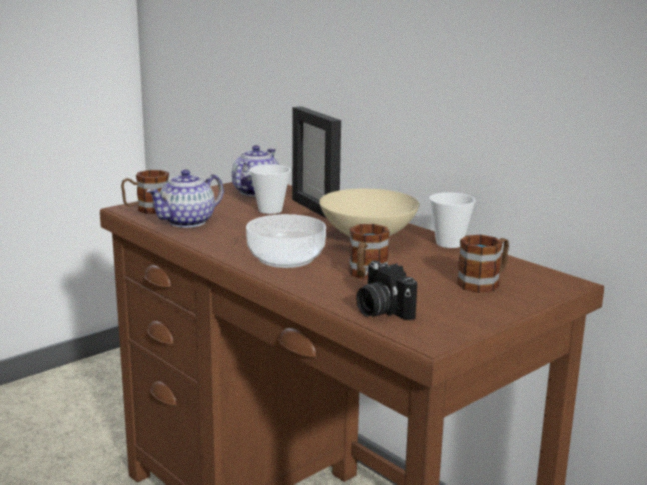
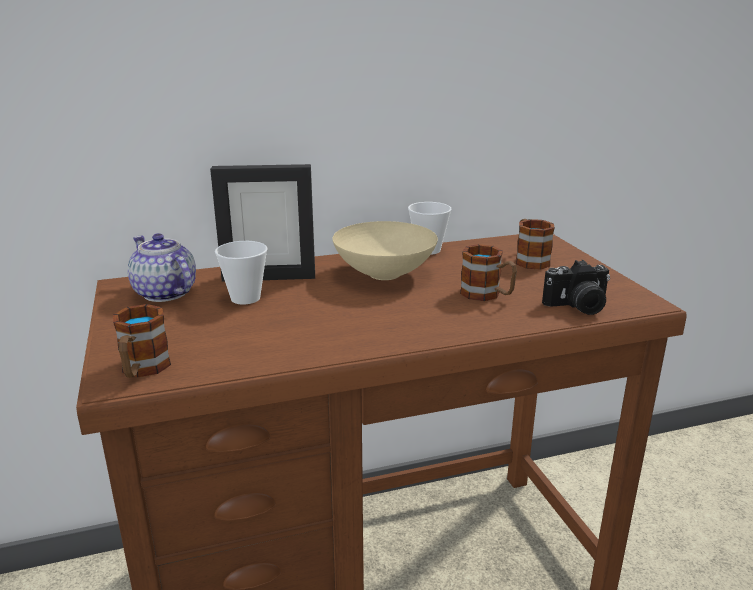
camera: 65 degrees left, 5 degrees up
teapot [146,170,224,228] -> none
bowl [246,214,326,268] -> none

